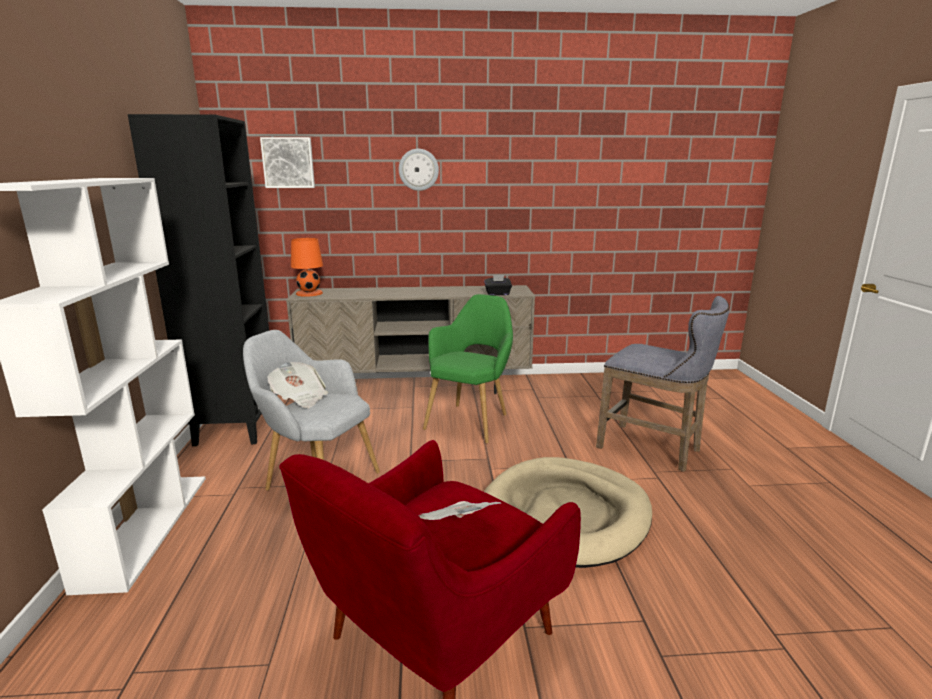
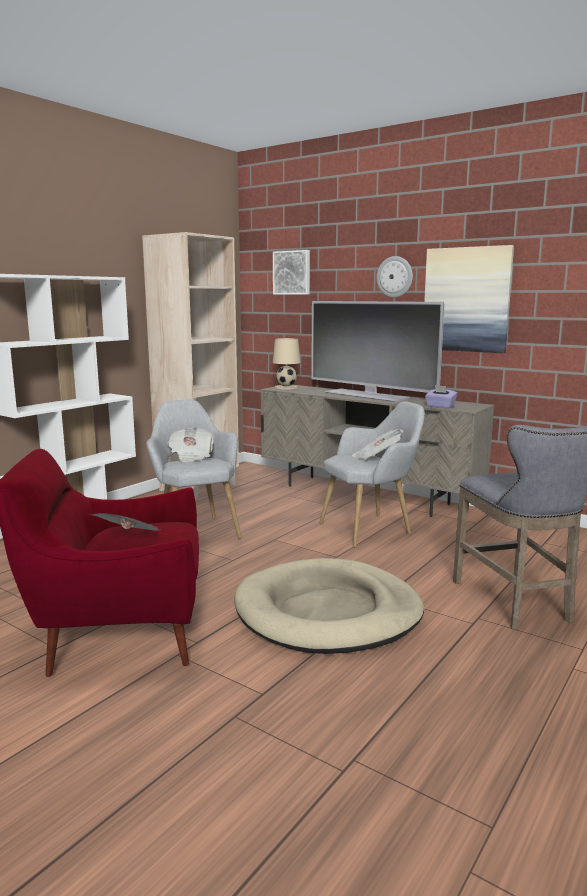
camera: 40 degrees right, 5 degrees down
black bookcase [128,114,269,446] -> beige bookcase [142,232,239,499]
orange table lamp [291,238,323,297] -> beige table lamp [273,338,301,389]
green armchair [423,294,513,444] -> grey armchair [319,401,425,547]
black tissue box [484,275,512,296] -> purple tissue box [425,385,457,408]
none -> television [311,301,445,402]
none -> newspaper [352,429,403,459]
none -> picture [424,245,514,353]

